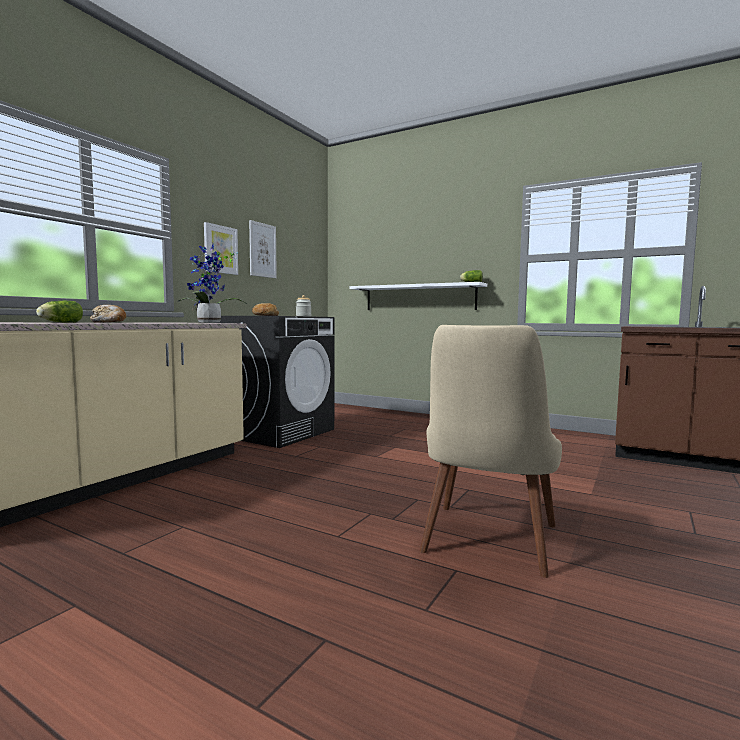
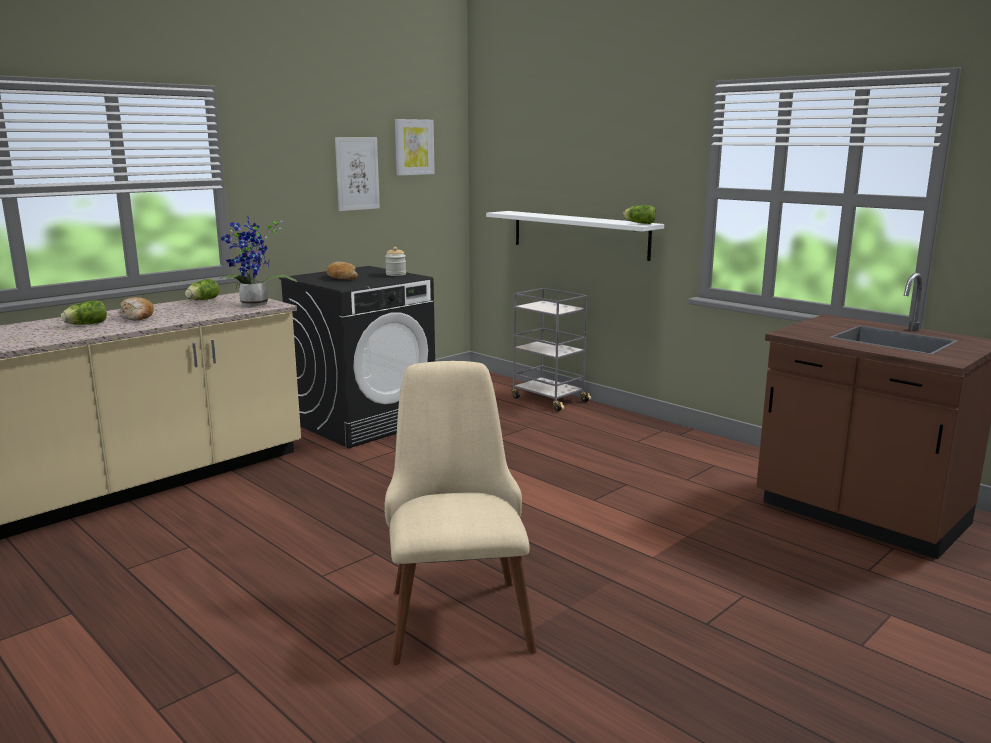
camera: 15 degrees right, 10 degrees up
picture [204,222,238,275] -> picture moved to [395,119,435,176]
beige chair [420,325,562,578] -> beige chair turned 135 degrees clockwise [384,361,537,665]
none -> lettuce [185,279,219,300]
none -> grey cart [511,288,592,411]

